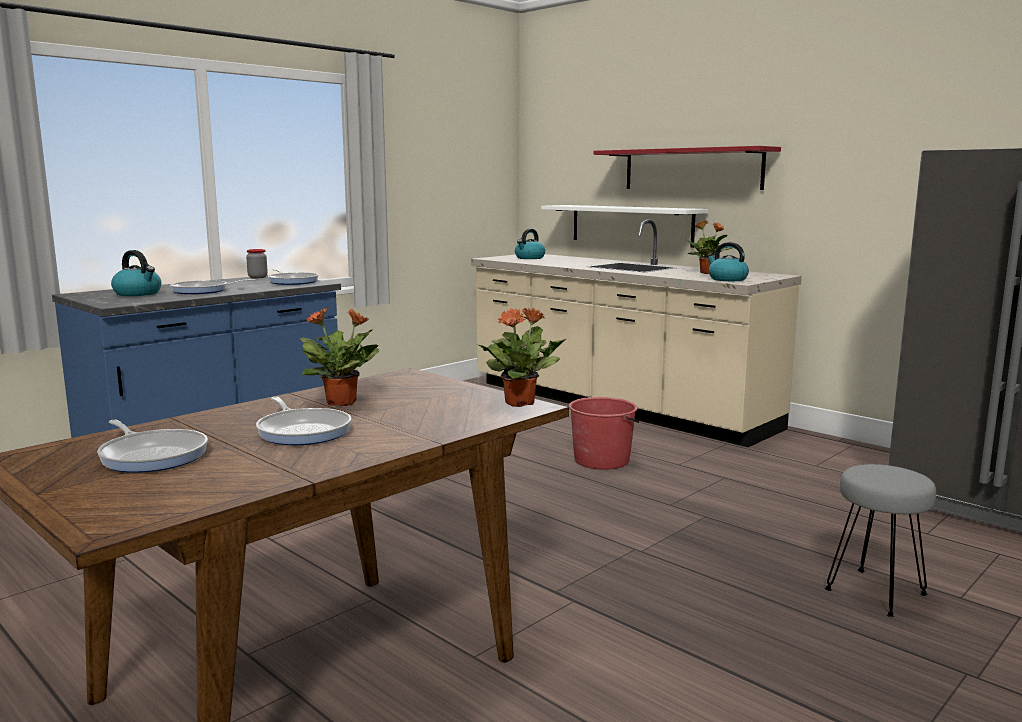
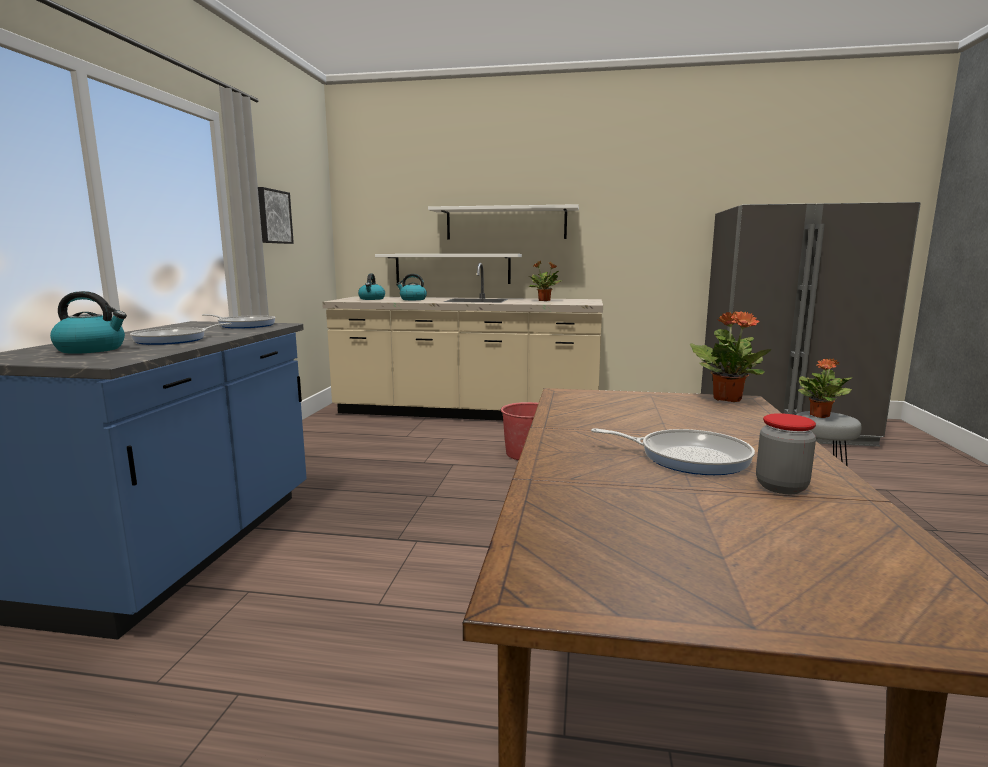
camera: 35 degrees left, 0 degrees up
frying pan [97,420,208,473] -> none
jar [246,249,268,278] -> jar moved to [756,413,816,494]
potted plant [299,307,380,406] -> potted plant moved to [798,359,852,418]
red shelf [593,146,781,190] -> white shelf [428,204,579,239]
kettle [707,242,749,281] -> kettle moved to [396,274,427,300]
none -> picture [258,187,294,244]

